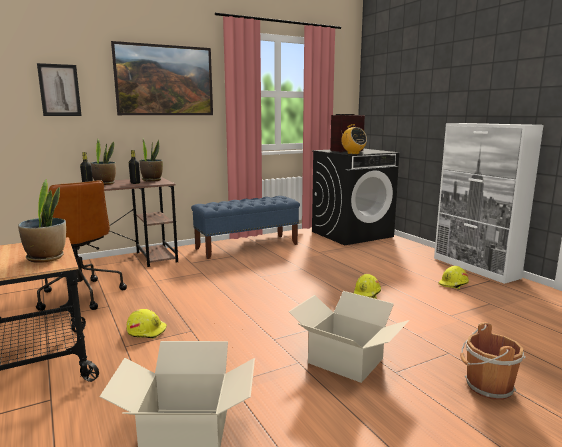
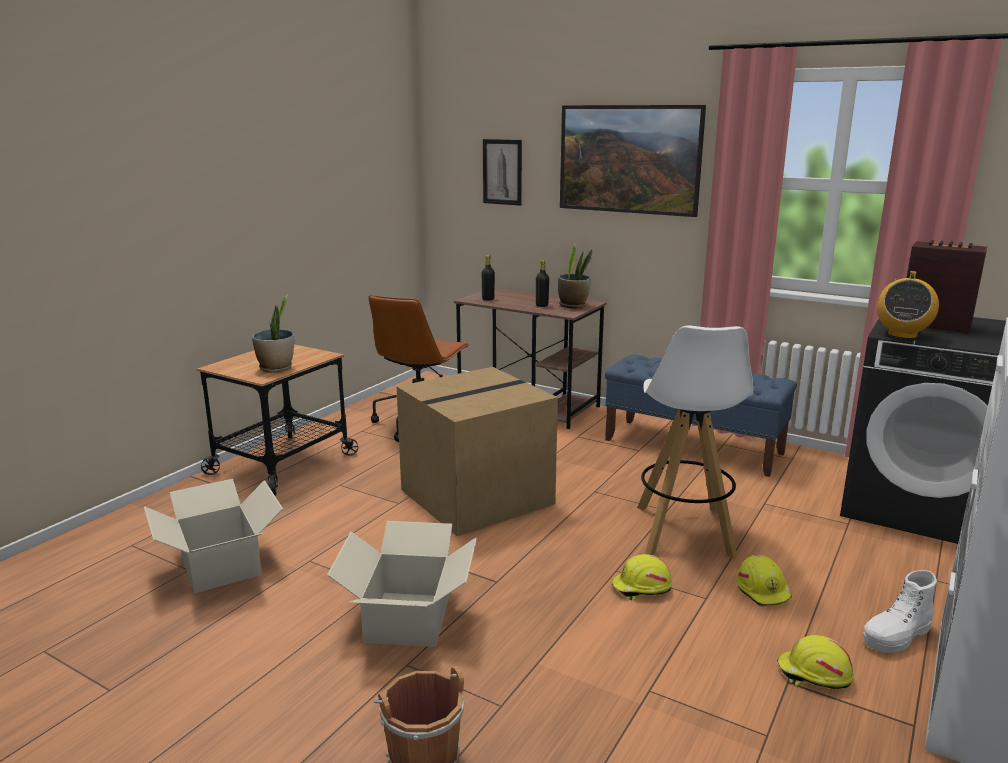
camera: 60 degrees right, 5 degrees up
potted plant [90,138,116,185] -> none
yellow hard hat [127,309,167,339] -> yellow hard hat moved to [736,554,792,606]
none -> cardboard box [396,367,558,536]
none -> white stool [637,325,753,559]
none -> white boot [863,570,937,653]

